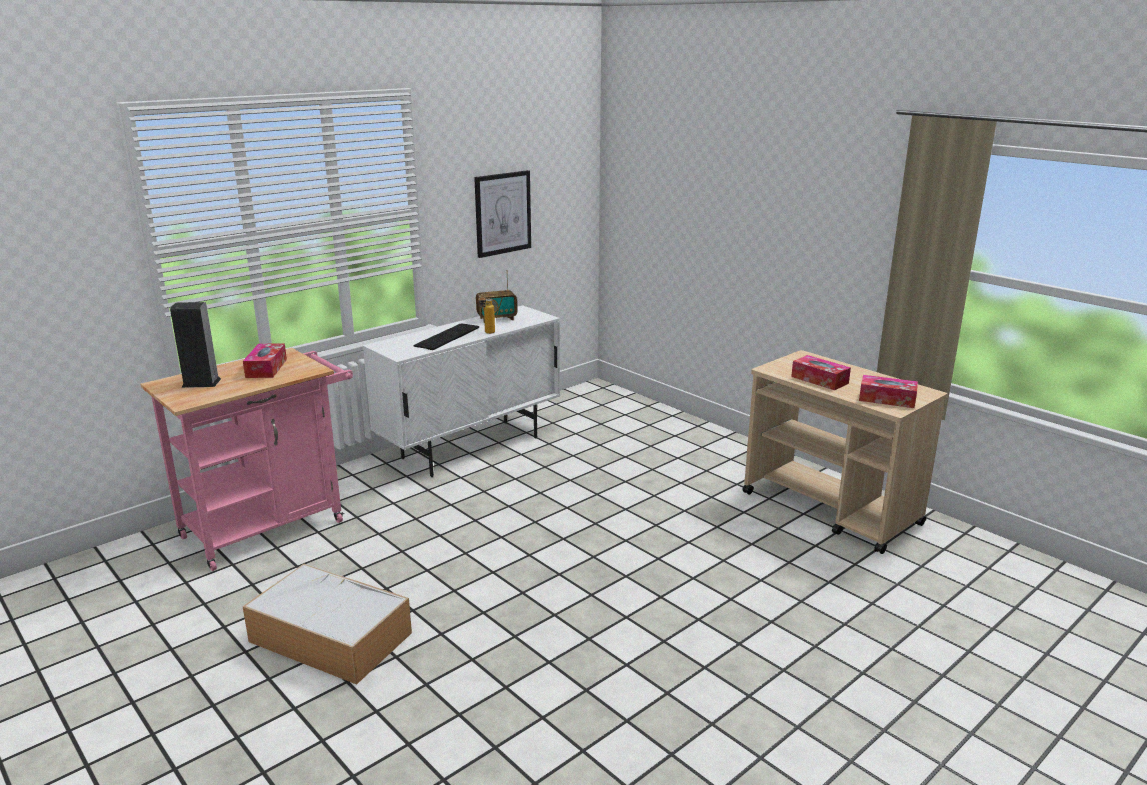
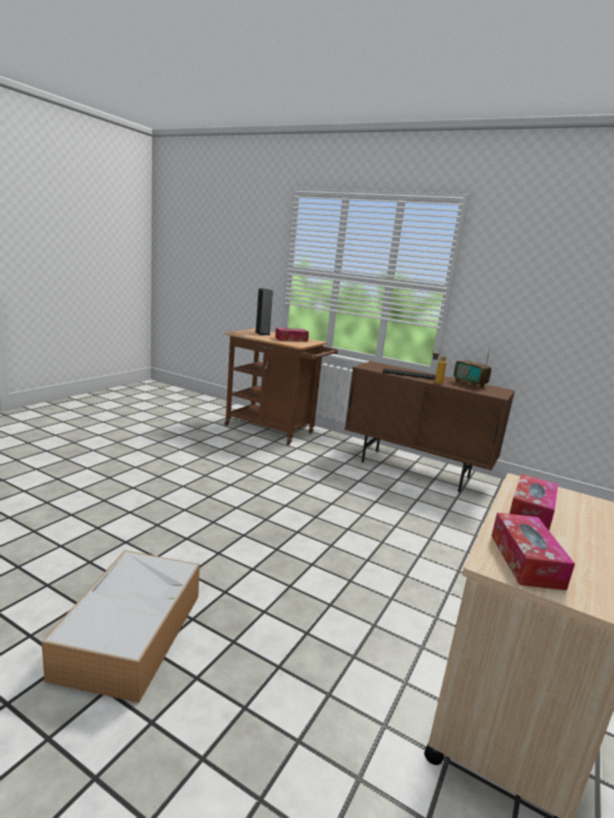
camera: 70 degrees right, 5 degrees down
pink cart [140,348,353,571] -> brown cart [224,329,338,445]
storage box [243,564,412,685] -> storage box moved to [42,550,200,703]
white cabinet [362,305,560,477] -> brown cabinet [345,361,515,492]
picture [474,170,531,258] -> none

